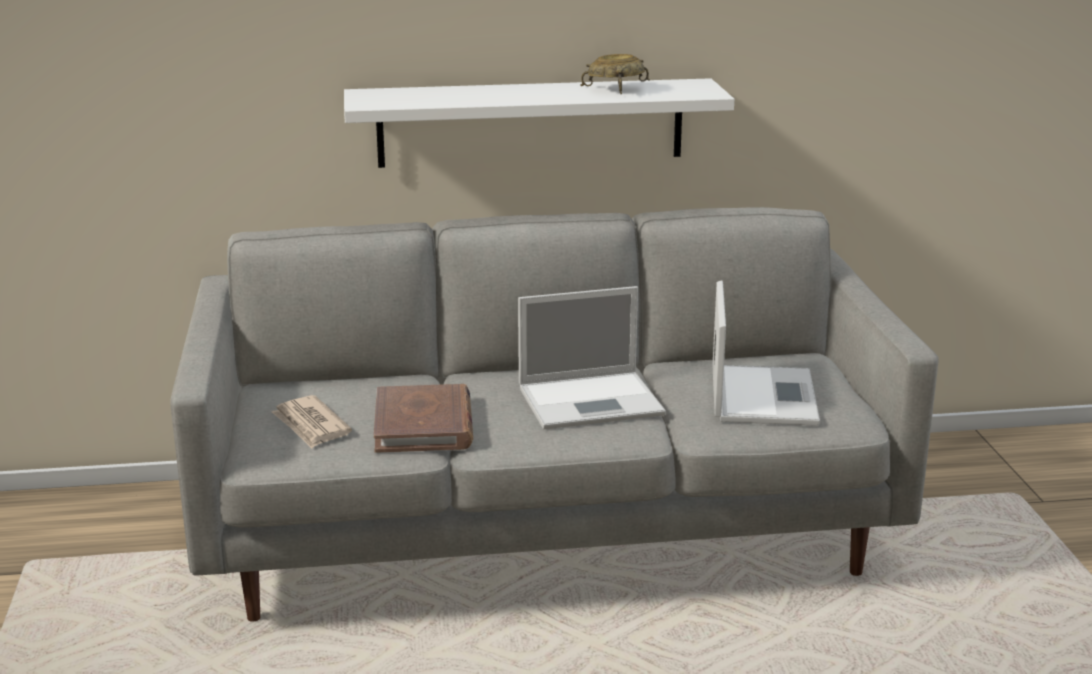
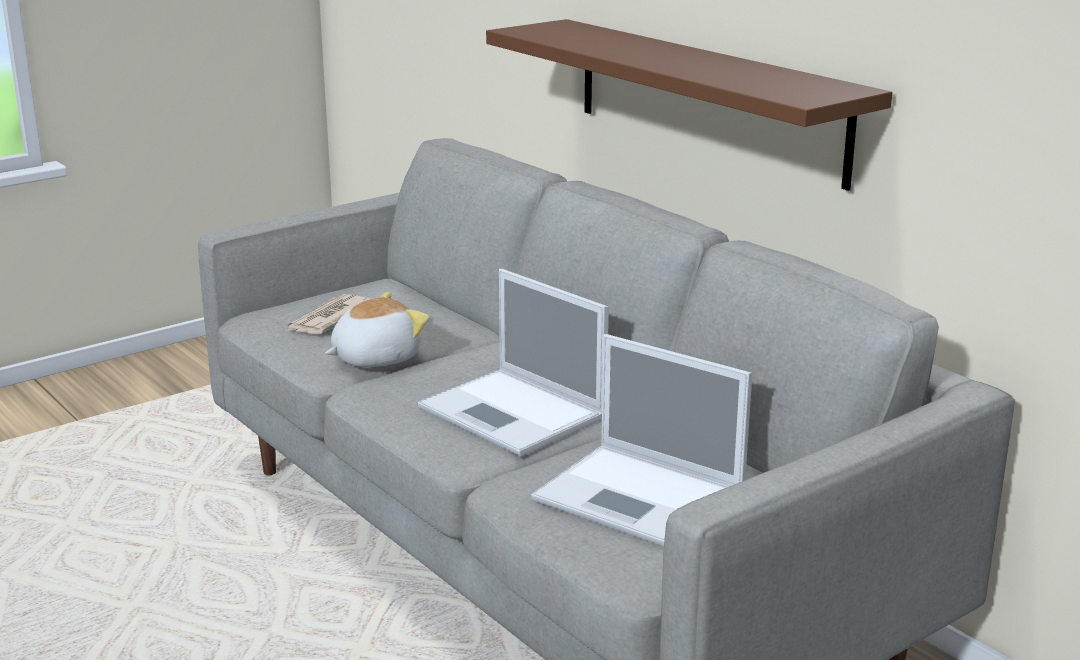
camera: 60 degrees right, 0 degrees up
white shelf [344,78,734,168] -> brown shelf [486,19,892,191]
brown book [374,384,473,453] -> plush toy [325,292,429,367]
beige bowl [580,54,650,94] -> none
laptop [712,281,820,426] -> laptop turned 60 degrees clockwise [531,334,752,547]

